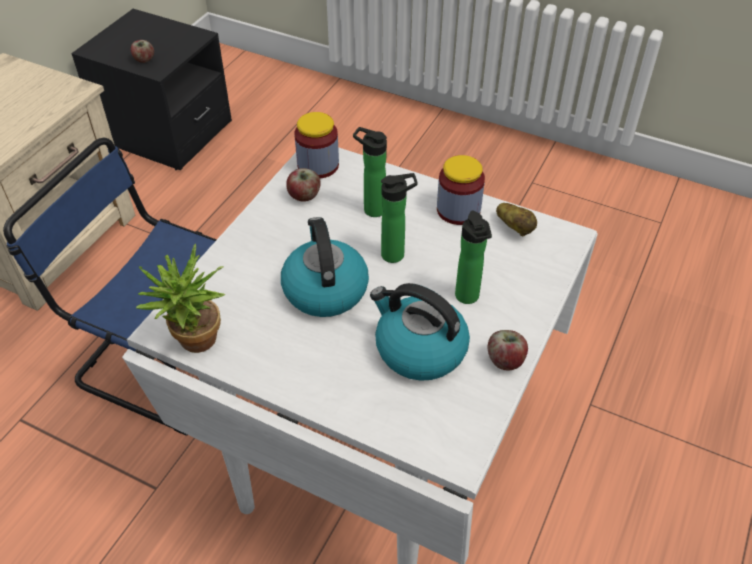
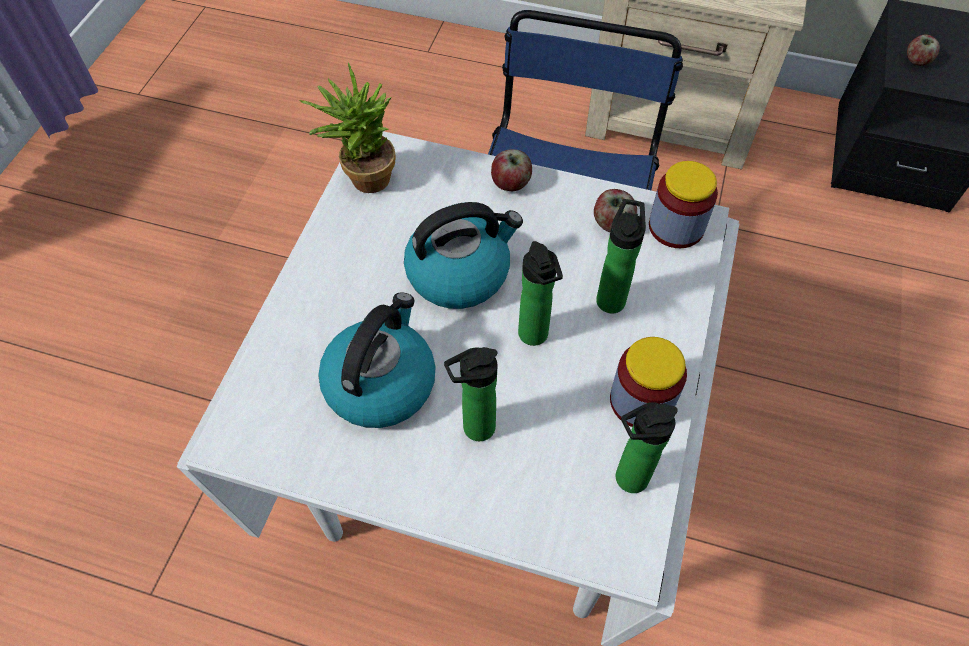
camera: 80 degrees right, 10 degrees up
apple [488,330,528,371] -> apple moved to [491,149,532,191]
potato [496,203,537,236] -> bottle [616,402,678,493]

